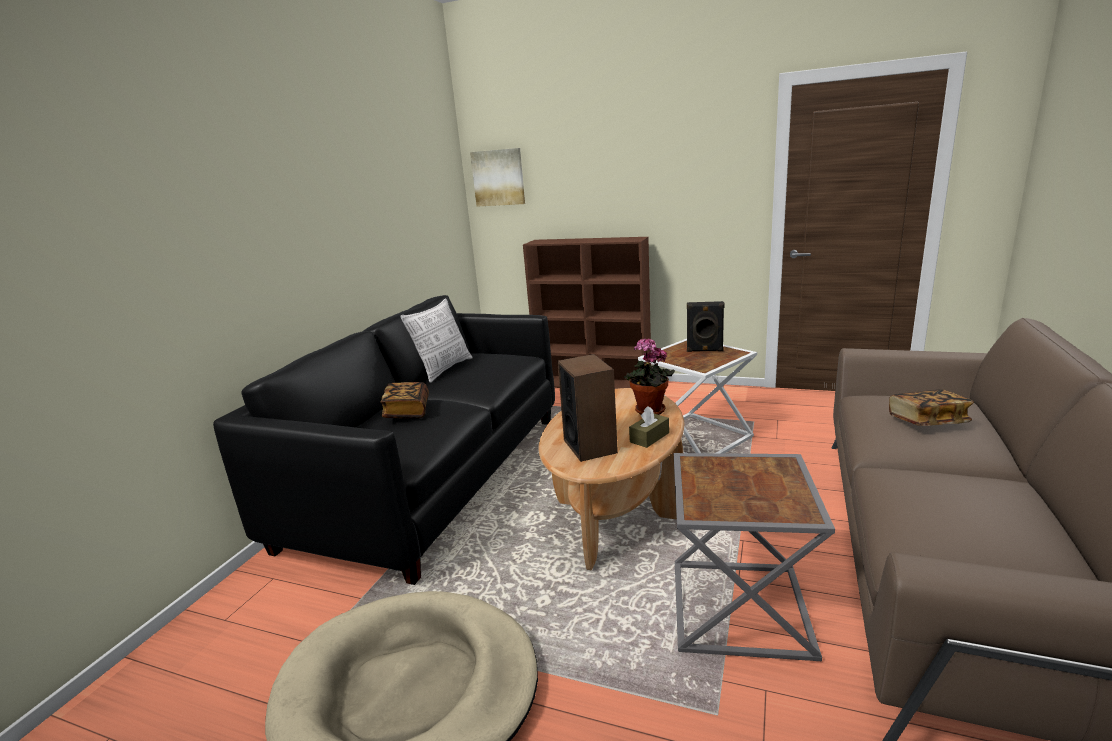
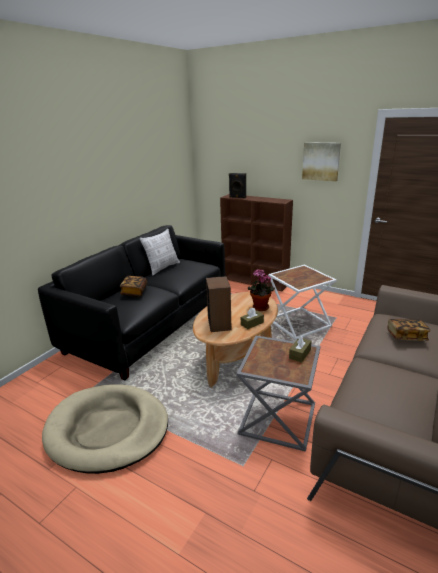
camera: 10 degrees right, 5 degrees up
picture [470,148,525,207] -> picture moved to [302,142,341,181]
black speaker [687,301,724,352] -> black speaker moved to [229,173,246,198]
none -> brown tissue box [289,335,312,363]

